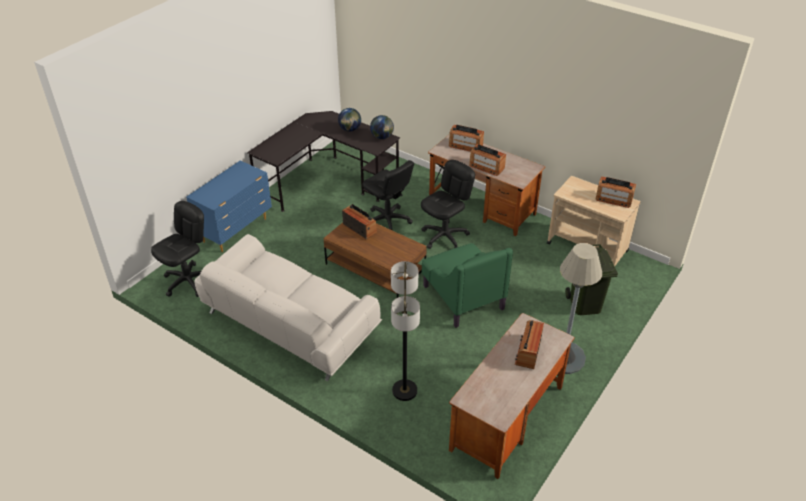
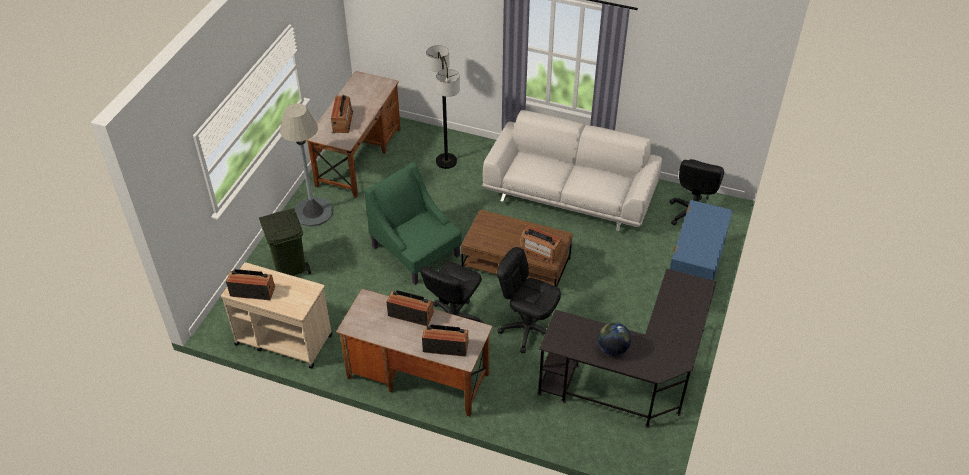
camera: 165 degrees right, 5 degrees up
globe [370,115,394,139] -> none

